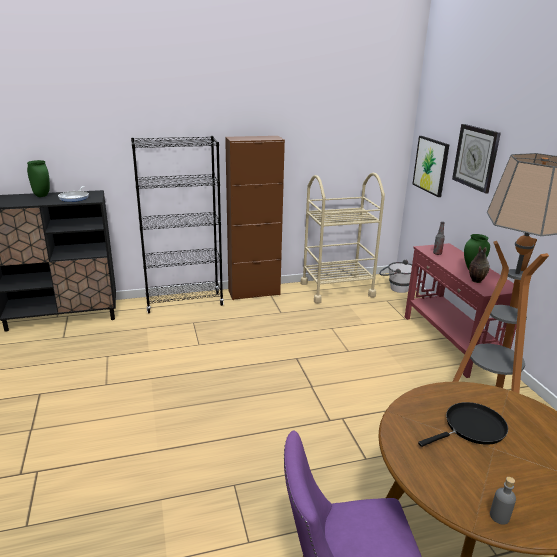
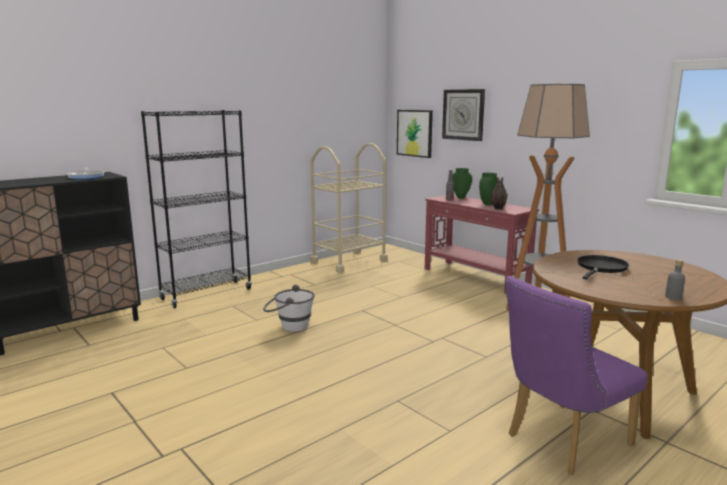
camera: 25 degrees left, 10 degrees down
green vase [27,160,50,197] -> green vase moved to [453,168,472,199]
brown cabinet [225,136,285,300] -> none
white bucket [379,259,412,293] -> white bucket moved to [263,285,315,332]

